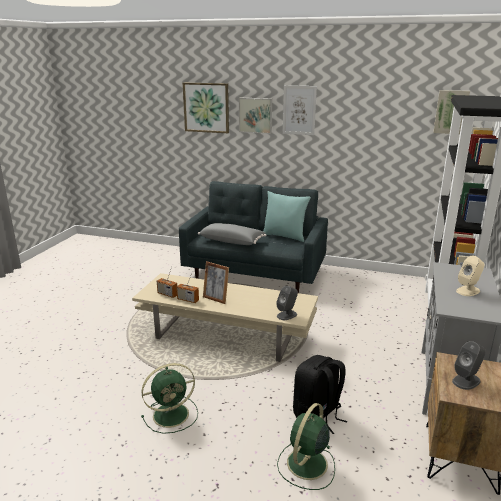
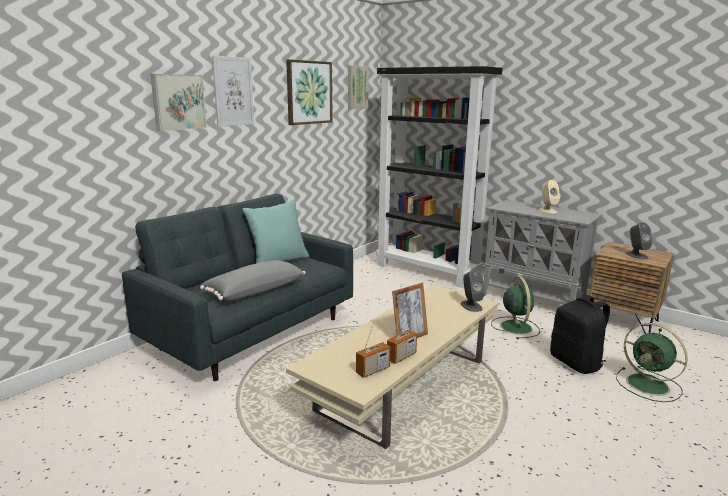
camera: 70 degrees left, 5 degrees down
green fan [141,363,198,434] -> green fan moved to [491,276,540,339]
picture [183,83,229,133] -> picture moved to [286,59,332,125]

